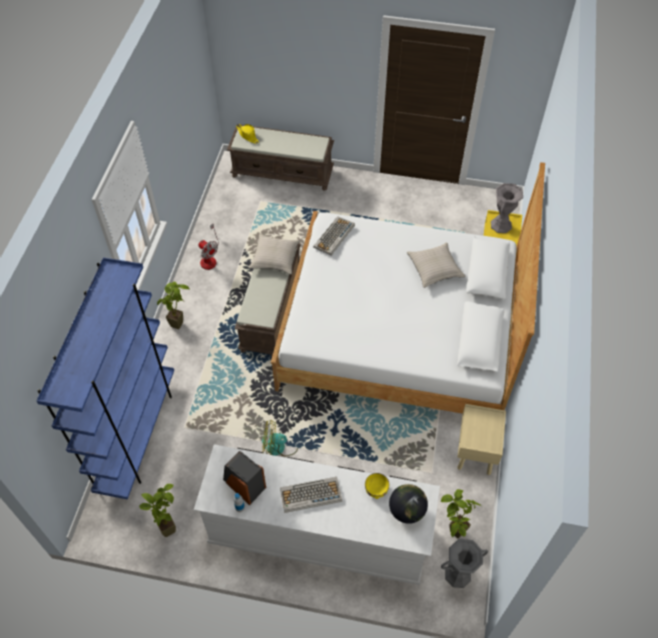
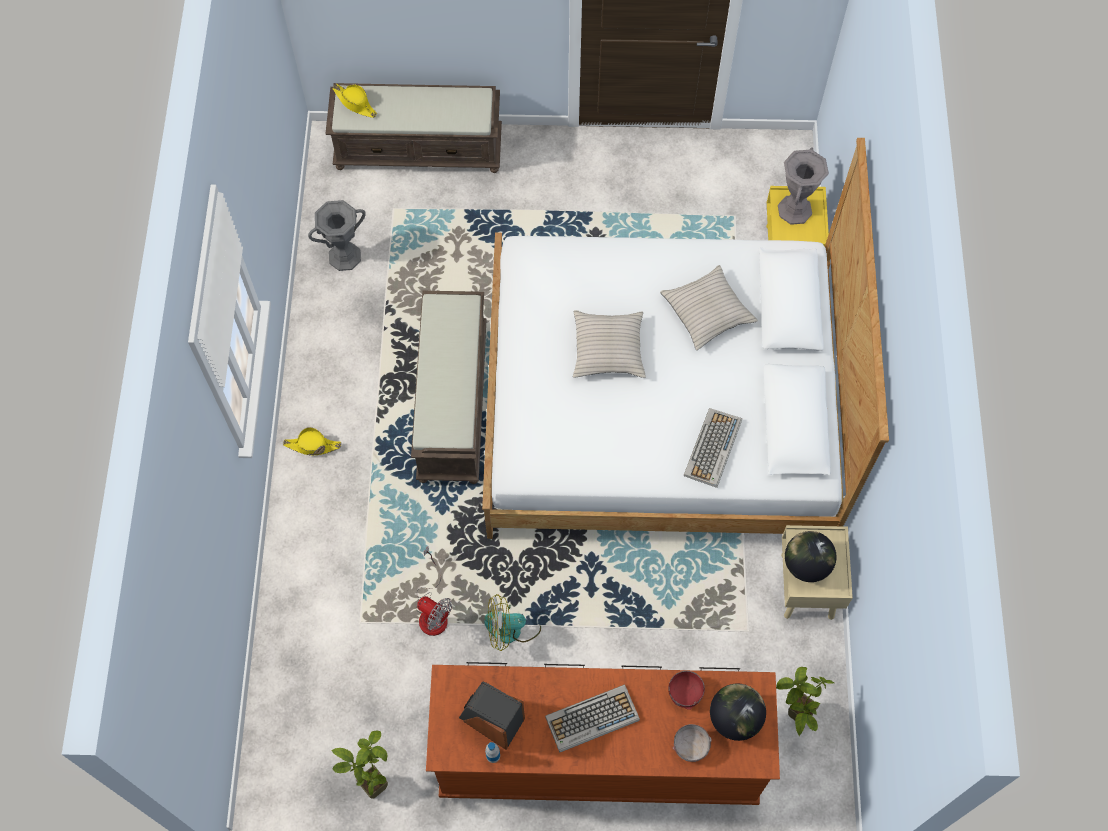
camera: 10 degrees left, 10 degrees up
blue bookcase [36,257,174,500] -> none
potted plant [157,282,190,329] -> yellow hat [283,427,341,455]
white dresser [194,444,440,585] -> brown dresser [426,662,780,805]
fan [198,224,219,270] -> fan moved to [416,546,452,636]
beige pillow [249,234,300,274] -> beige pillow moved to [573,310,646,378]
keyboard [313,216,355,256] -> keyboard moved to [684,408,742,488]
yellow bowl [365,473,389,499] -> red bowl [669,671,705,710]
grey vase [441,539,488,588] -> grey vase moved to [308,200,366,271]
none -> grey bowl [673,724,711,762]
none -> globe [785,531,837,582]

